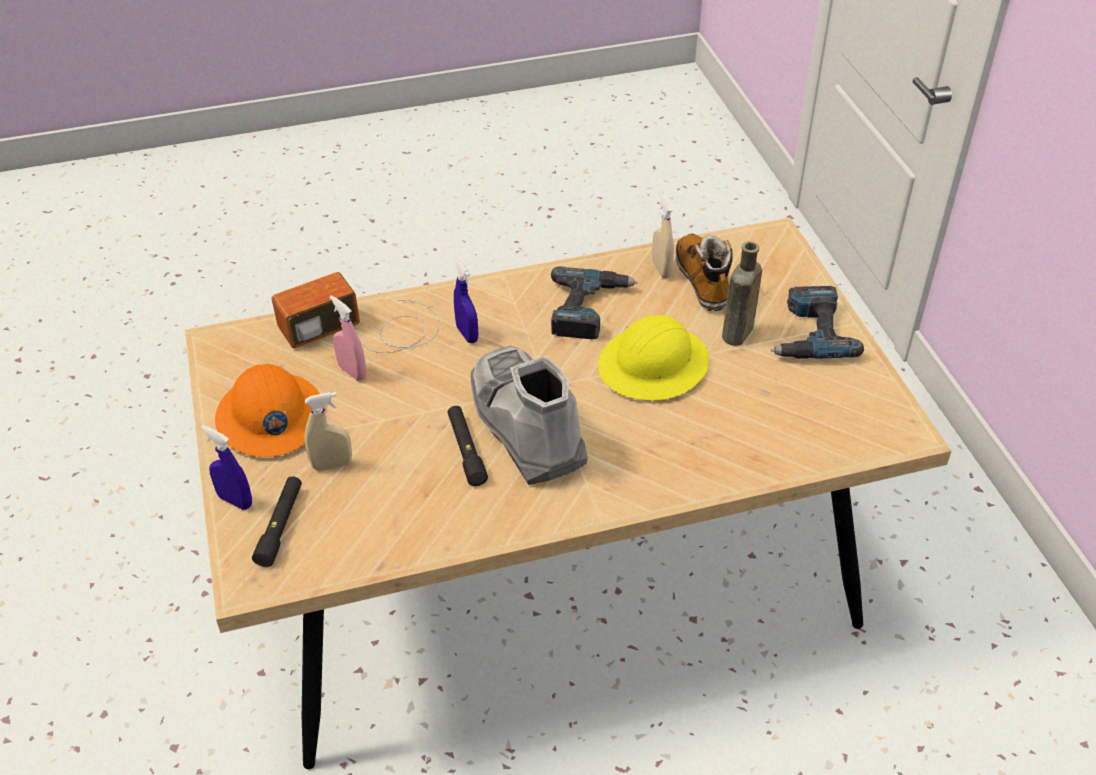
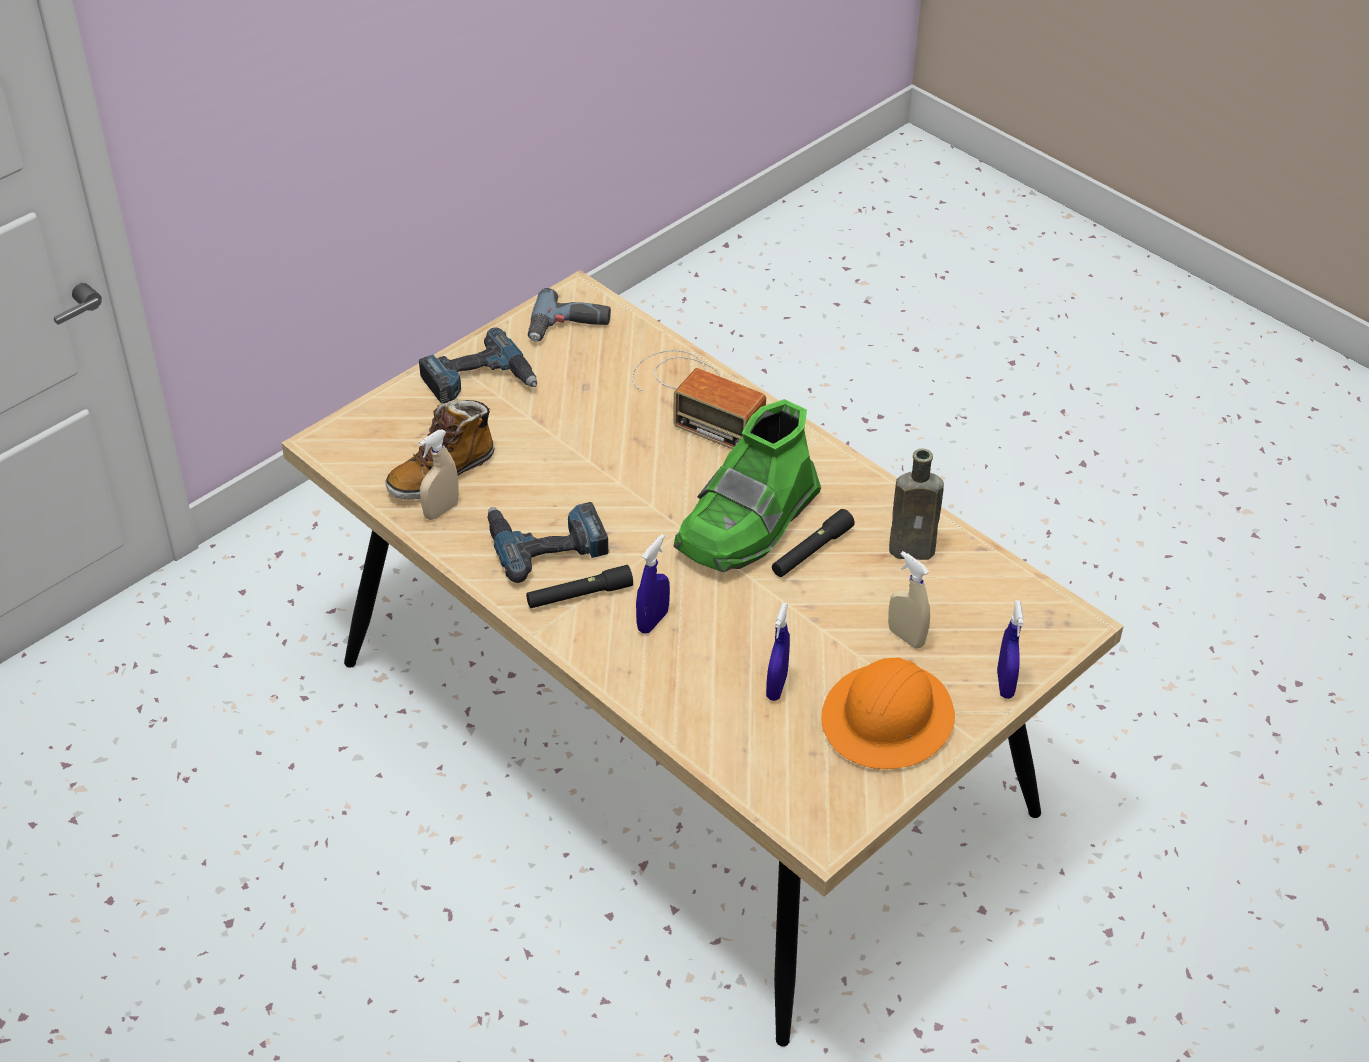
camera: 120 degrees left, 0 degrees up
black flashlight [252,476,302,567] -> black flashlight moved to [526,565,633,608]
radio [272,272,439,353] -> radio moved to [632,350,766,449]
pink spray bottle [330,295,366,381] -> blue spray bottle [766,603,790,701]
grey boot [471,346,588,485] -> green boot [674,399,821,572]
yellow hard hat [598,315,709,401] -> none
brown bottle [722,241,762,346] -> brown bottle moved to [889,449,944,560]
none -> power drill [528,288,611,342]

